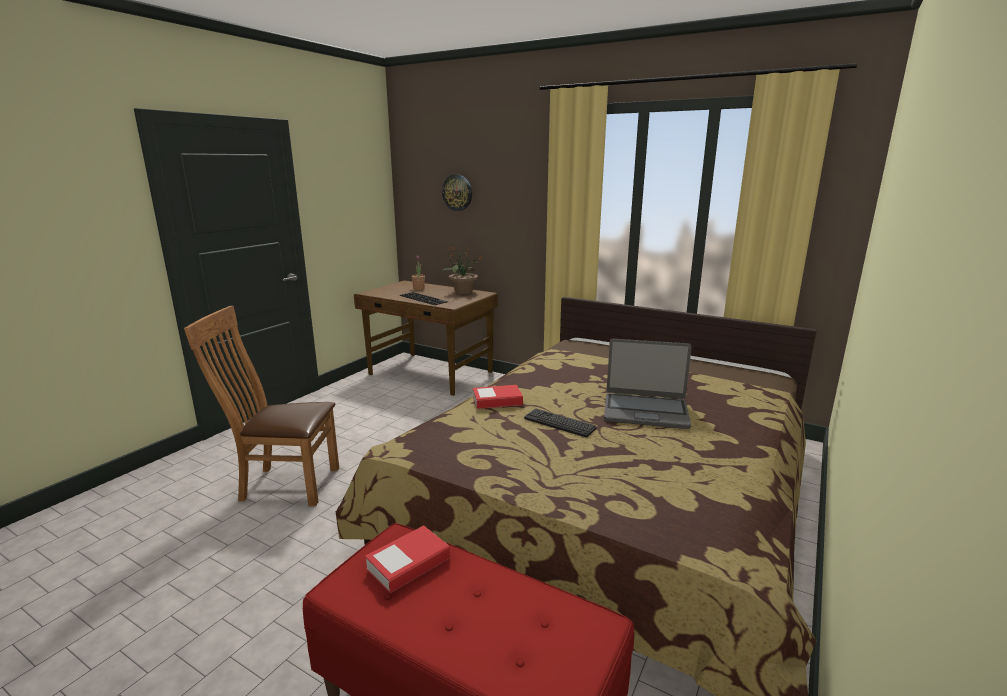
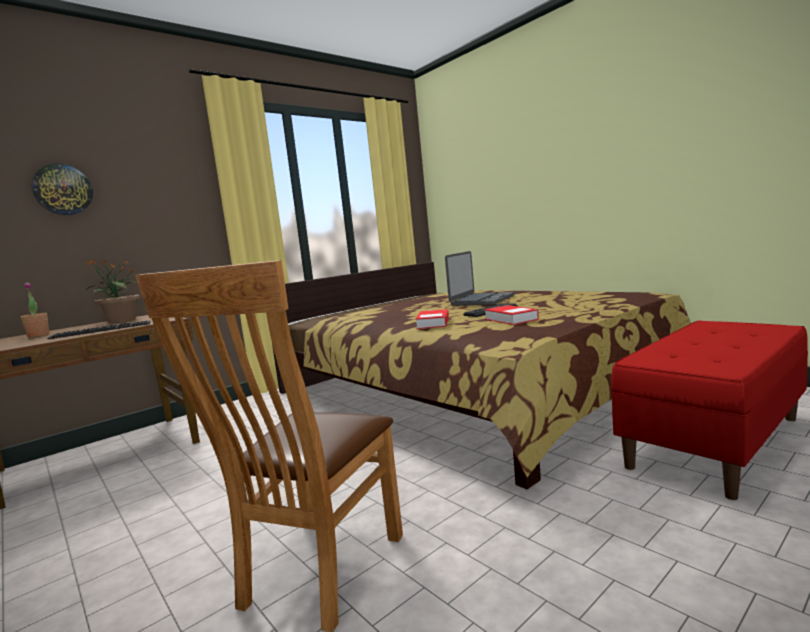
camera: 70 degrees left, 10 degrees down
book [365,525,450,593] -> book moved to [484,305,539,325]

